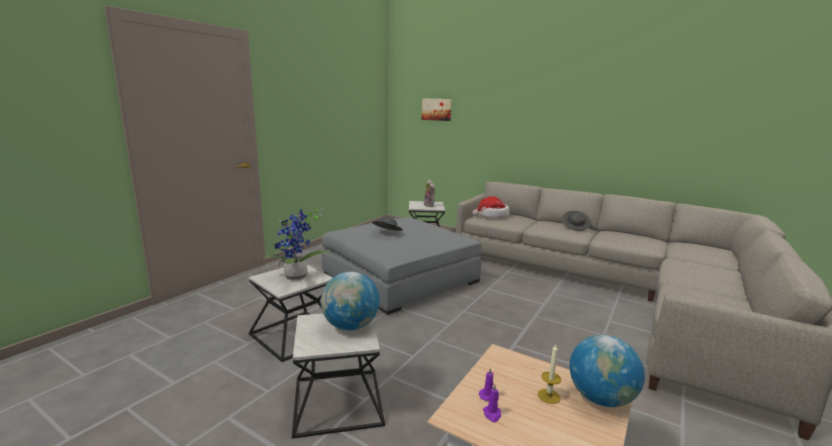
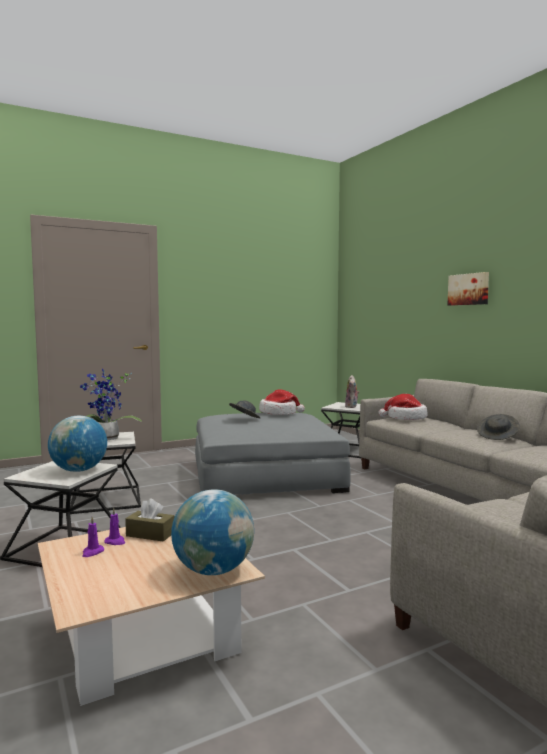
camera: 30 degrees right, 10 degrees down
picture [422,98,451,121] -> picture moved to [448,272,489,306]
candle [538,345,561,404] -> none
none -> brown tissue box [125,499,174,542]
none -> hat [259,389,305,415]

